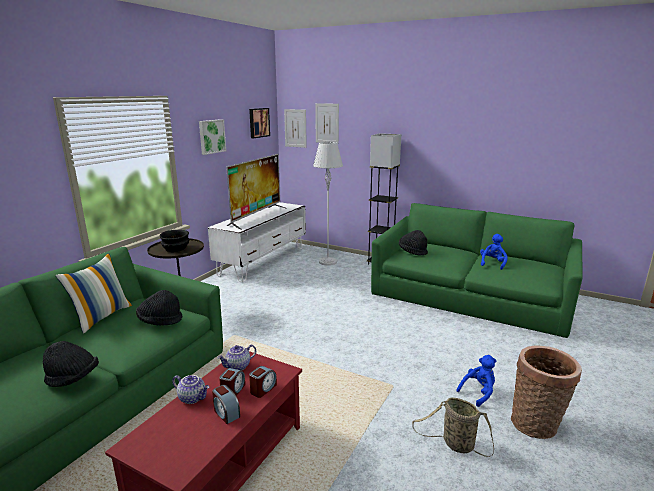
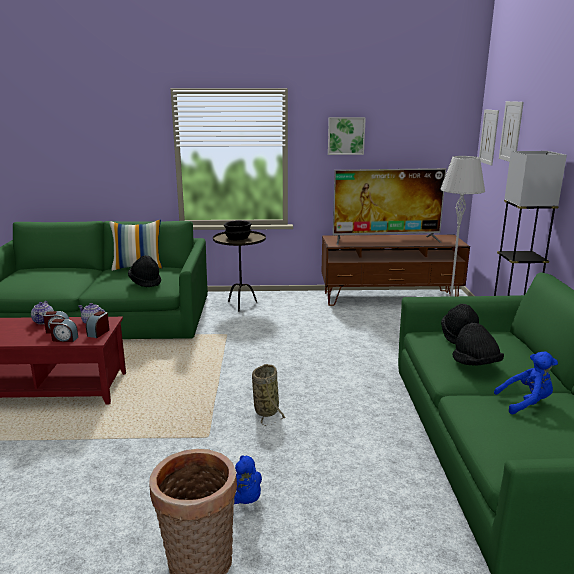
camera: 60 degrees right, 0 degrees up
black hat [43,341,99,387] -> black hat moved to [452,323,504,366]
white tv stand [208,202,306,282] -> brown tv stand [322,235,470,306]
alarm clock [212,385,240,424] -> alarm clock moved to [86,311,110,338]
picture [249,108,270,138] -> none
basket [412,397,494,457] -> basket moved to [252,364,285,426]

